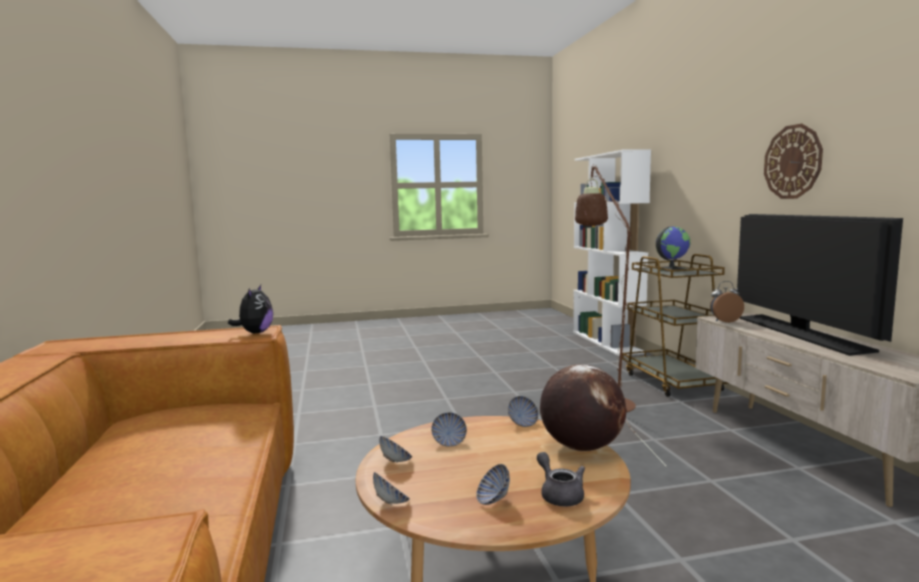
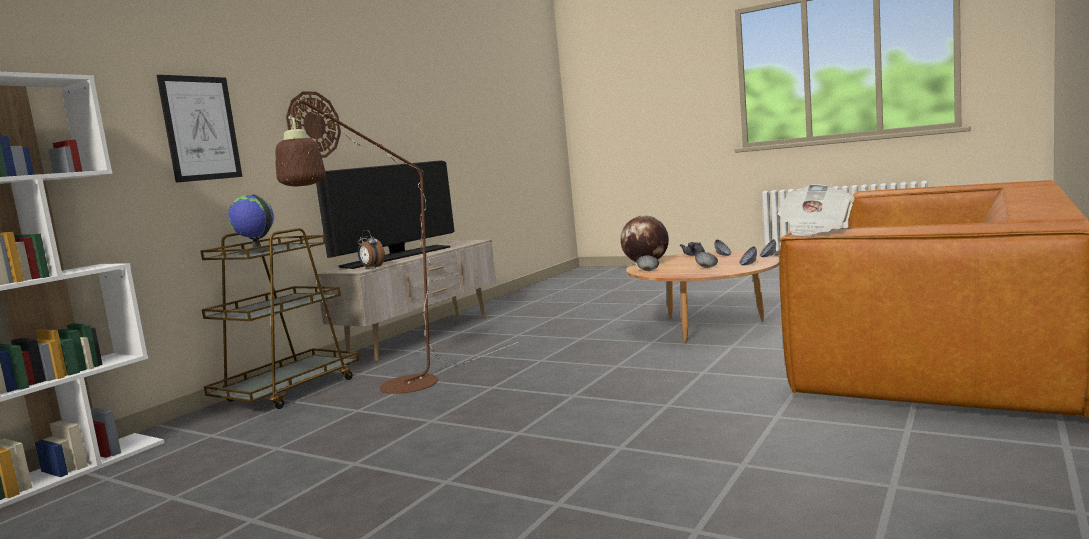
camera: 135 degrees left, 0 degrees up
plush toy [228,285,273,333] -> newspaper [776,184,855,236]
none -> picture [156,75,242,183]

